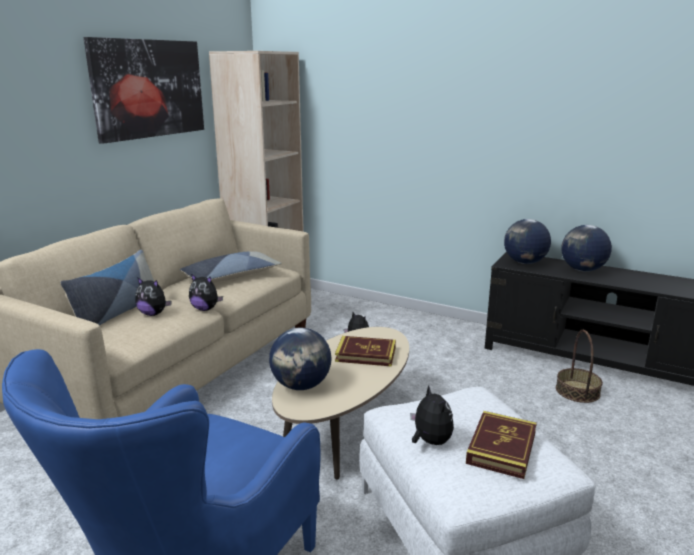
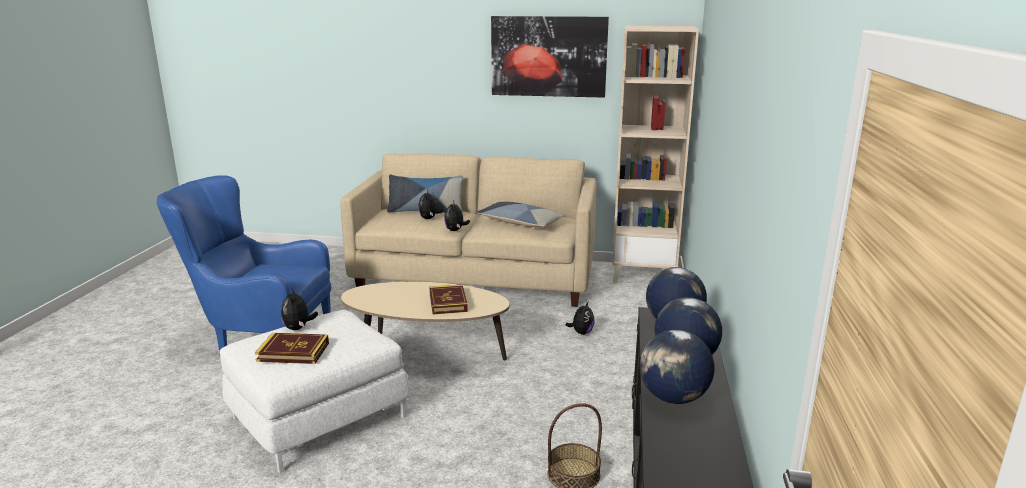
camera: 70 degrees right, 0 degrees up
globe [269,328,332,390] -> globe moved to [640,330,714,404]
plush toy [410,386,454,445] -> plush toy turned 120 degrees clockwise [281,288,318,330]

